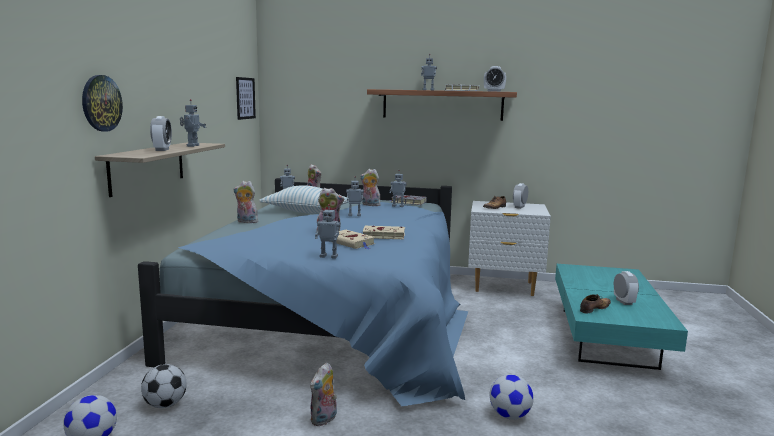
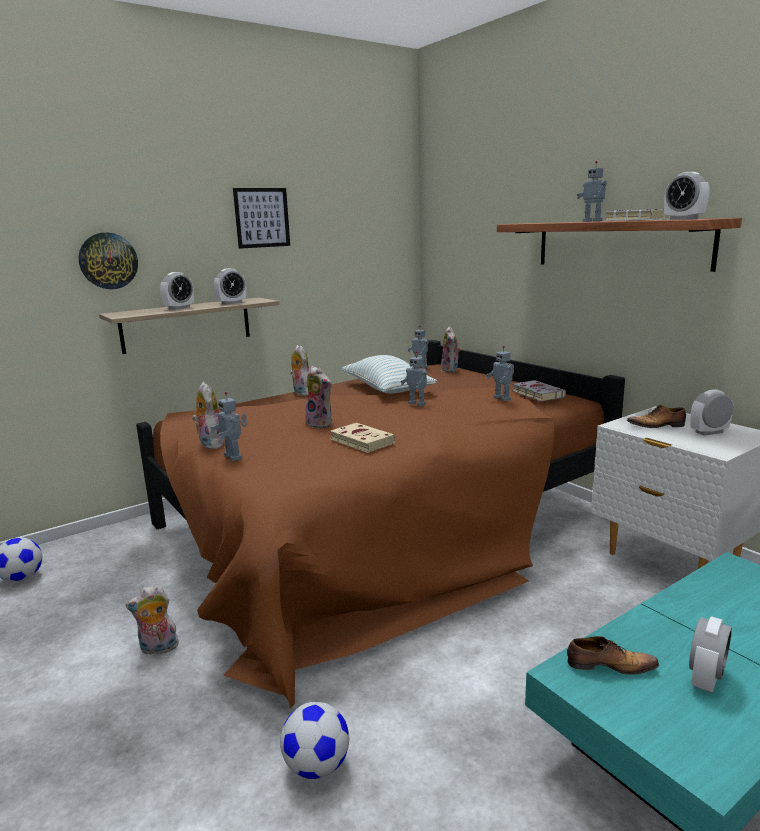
camera: 45 degrees right, 5 degrees up
blue bed [138,178,468,406] -> brown bed [136,340,625,708]
football [141,364,187,408] -> none
toy robot [180,99,206,147] -> alarm clock [214,268,247,305]
picture [236,77,256,120] -> picture moved to [233,188,290,249]
beige book [336,230,375,249] -> none
plush toy [360,169,381,206] -> plush toy moved to [192,382,225,449]

